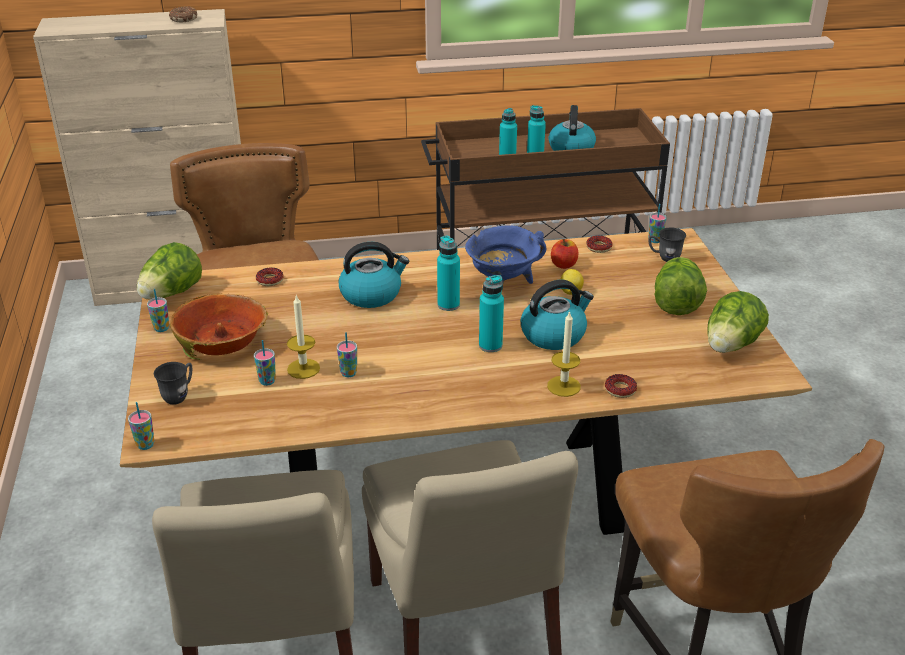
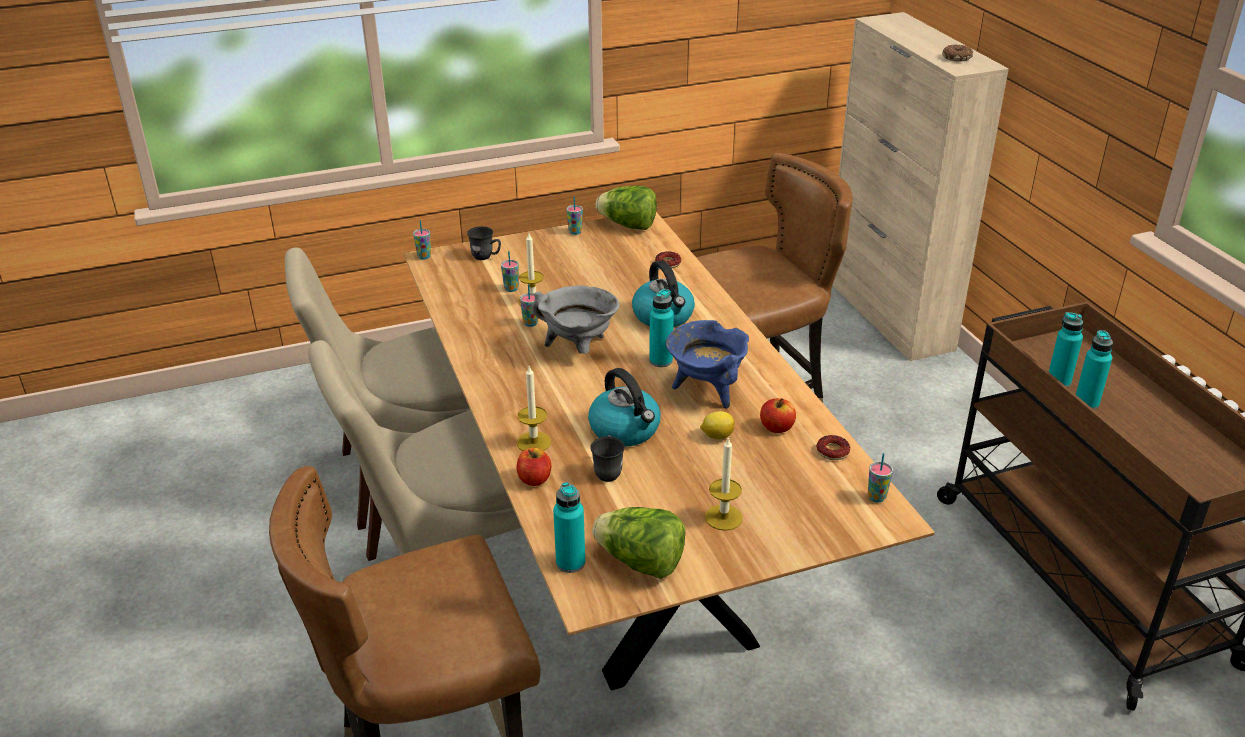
camera: 80 degrees right, 0 degrees up
bowl [170,293,268,360] -> none
turquoise bottle [479,275,504,352] -> turquoise bottle moved to [553,482,585,573]
kettle [549,105,596,151] -> none
donut [605,374,637,398] -> apple [517,448,551,486]
grey mug [648,227,686,262] -> grey mug moved to [590,435,625,482]
lettuce [654,257,707,315] -> candle [705,437,743,531]
none -> grey cooking pot [532,285,619,354]

